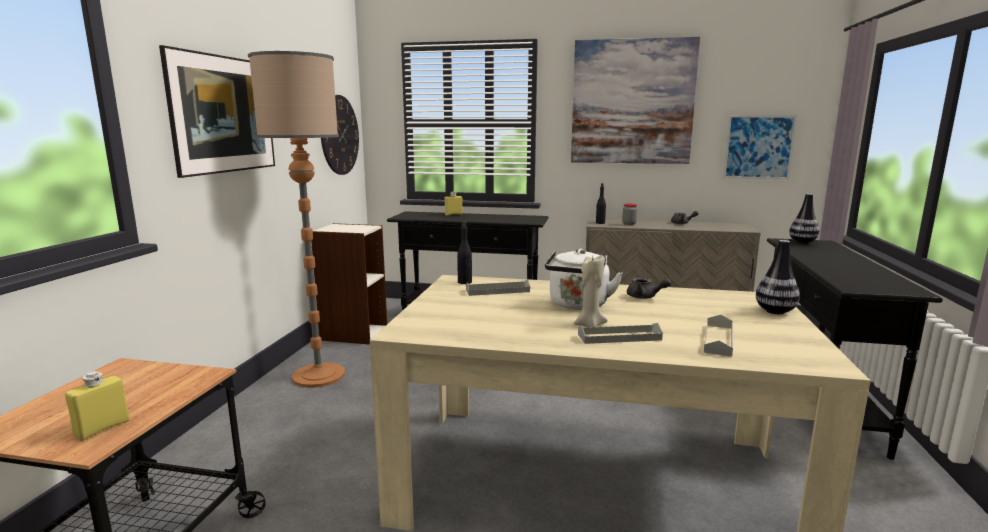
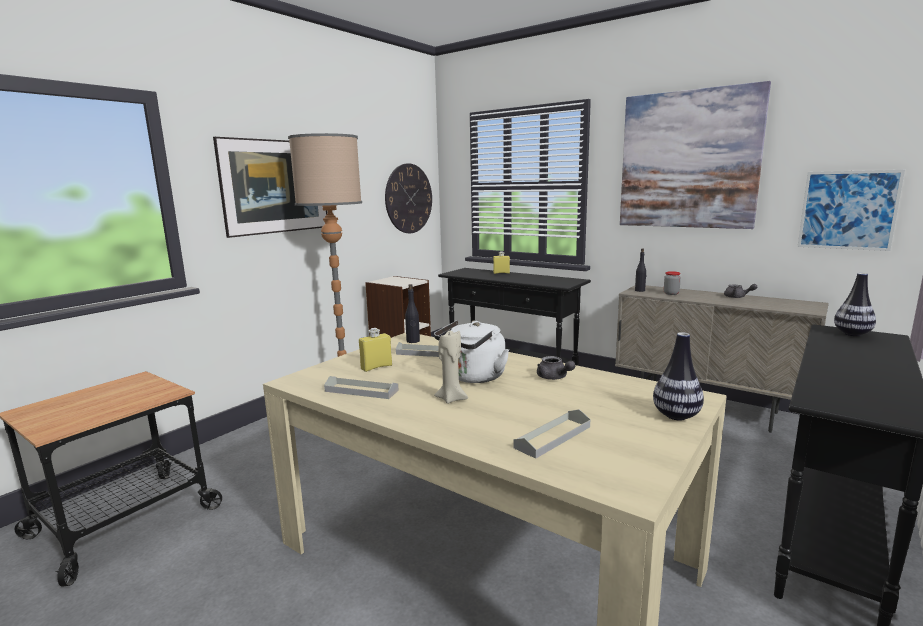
camera: 25 degrees right, 0 degrees up
yellow bottle [65,371,130,441] -> yellow bottle moved to [359,328,392,372]
grey tray [578,323,663,344] -> grey tray moved to [324,376,399,399]

